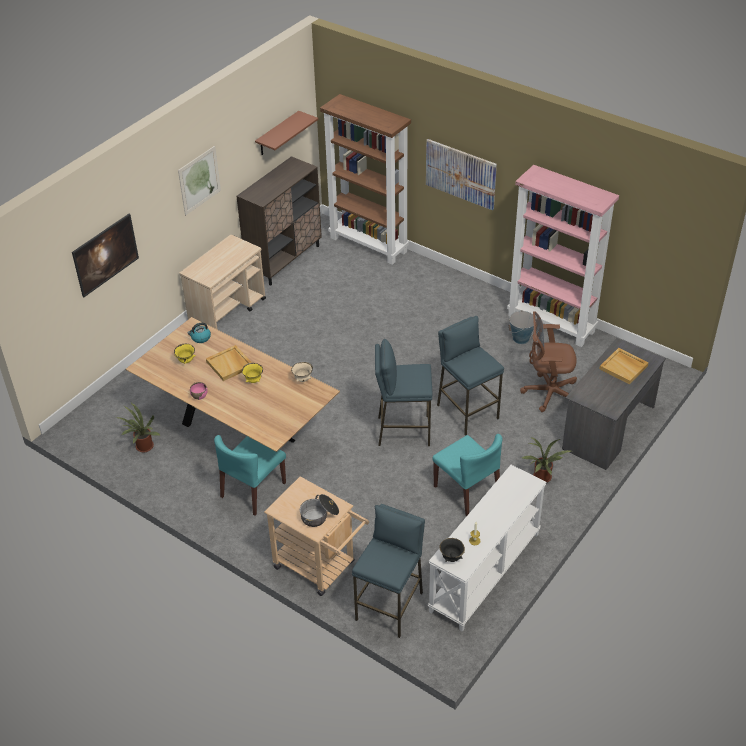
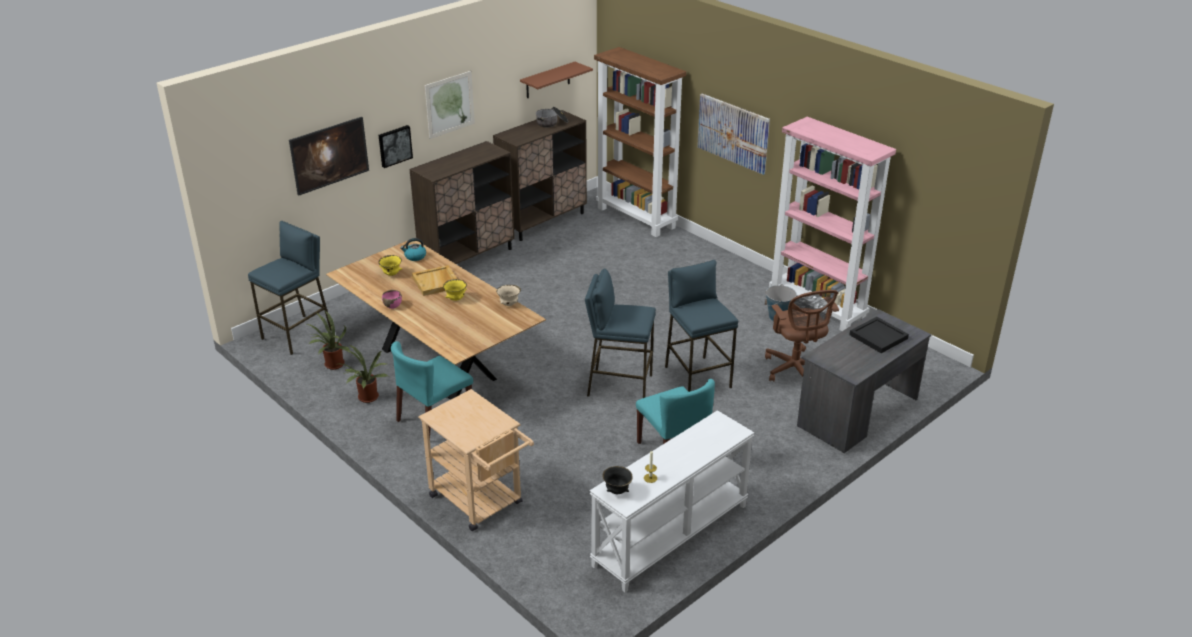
camera: 10 degrees right, 10 degrees down
beige cart [180,234,266,330] -> brown cabinet [409,141,514,264]
cooking pot [300,494,339,527] -> cooking pot moved to [536,107,568,127]
blue stool [352,504,425,638] -> blue stool moved to [248,221,331,355]
brown office chair [520,311,577,412] -> brown office chair turned 120 degrees counterclockwise [765,290,839,382]
potted plant [521,437,571,483] -> potted plant moved to [342,345,388,403]
beige tray [600,348,649,384] -> black tray [849,317,909,353]
none -> picture [379,125,413,168]

